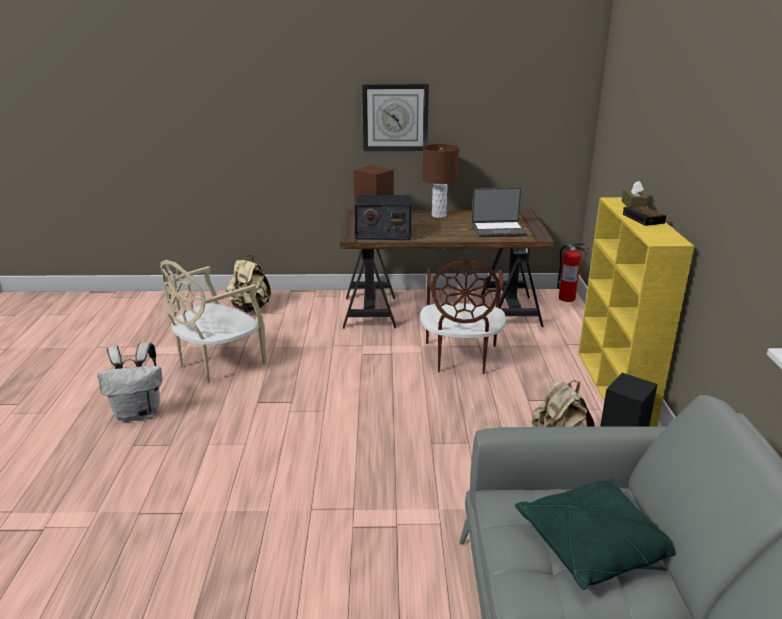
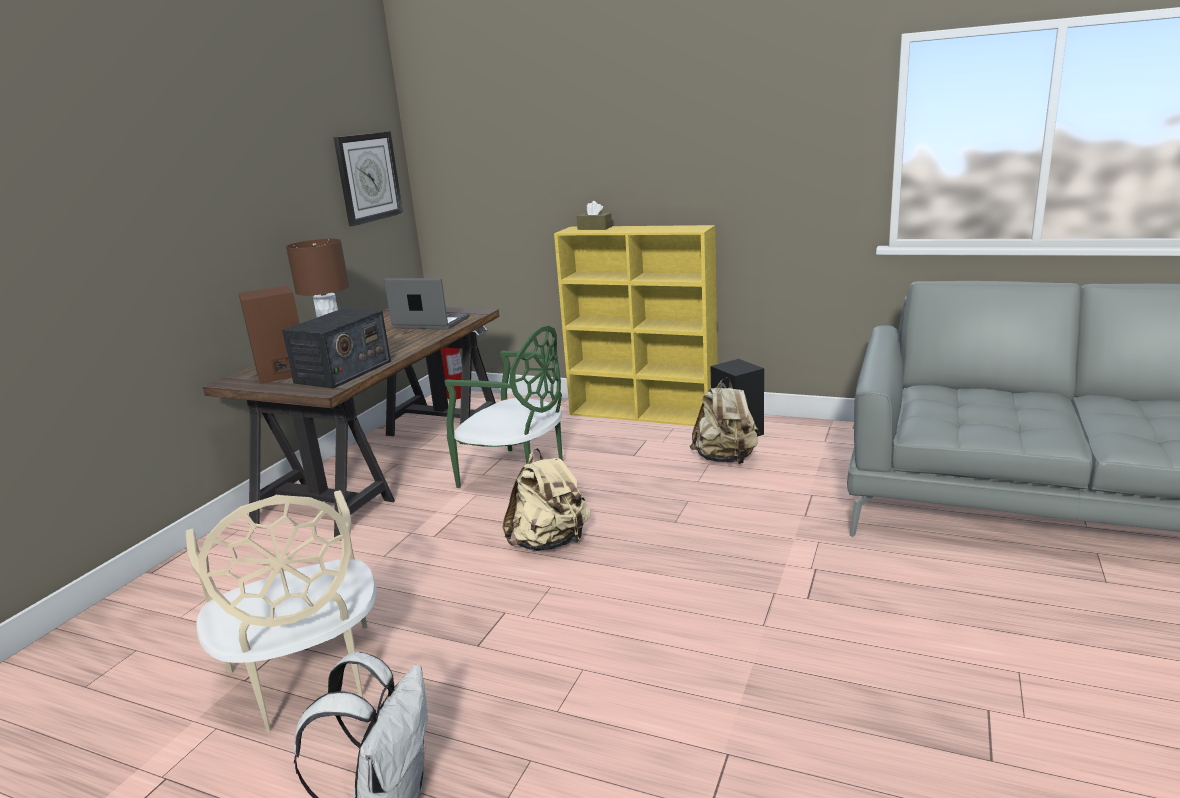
camera: 65 degrees left, 5 degrees down
beige backpack [226,255,271,312] -> beige backpack moved to [502,448,591,551]
wall clock [362,84,429,151] -> wall clock moved to [333,131,403,226]
brown chair [420,261,506,374] -> green chair [445,326,563,488]
laptop [472,187,527,237] -> laptop turned 90 degrees counterclockwise [384,278,470,329]
green pillow [515,478,676,590] -> none
alarm clock [623,205,666,226] -> none

